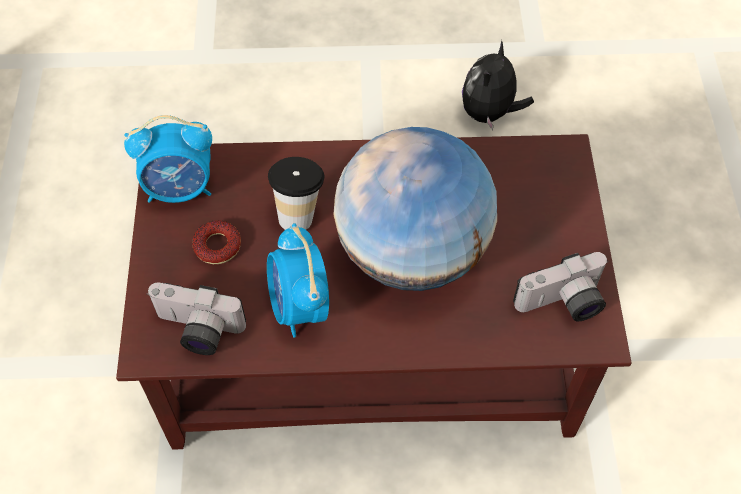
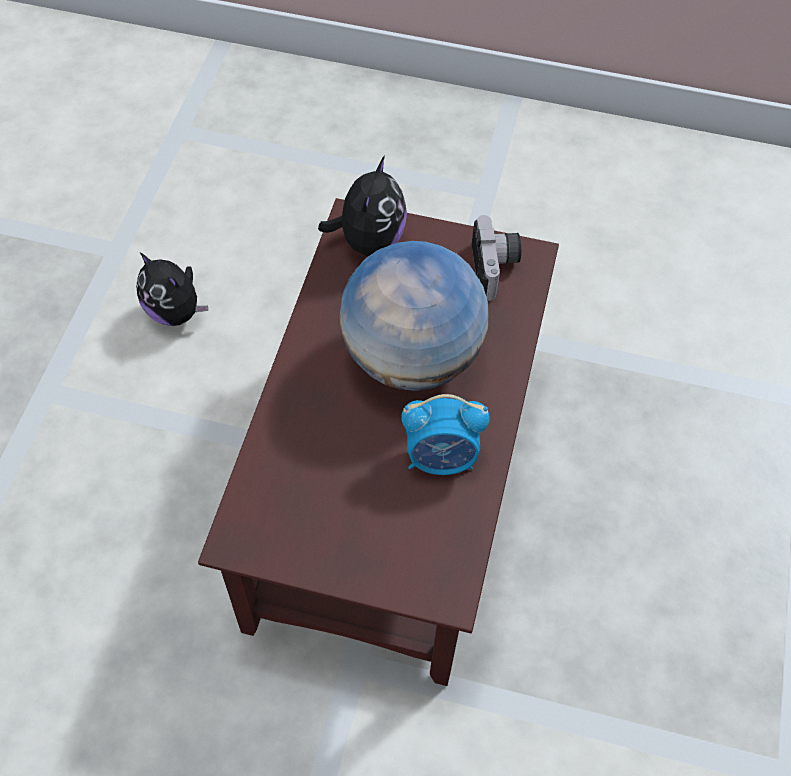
camera: 75 degrees left, 0 degrees up
alarm clock [124,115,212,203] -> none
camera [147,282,246,355] -> none
donut [193,220,241,264] -> none
cup [268,157,324,230] -> none
none -> plush toy [318,155,407,256]

